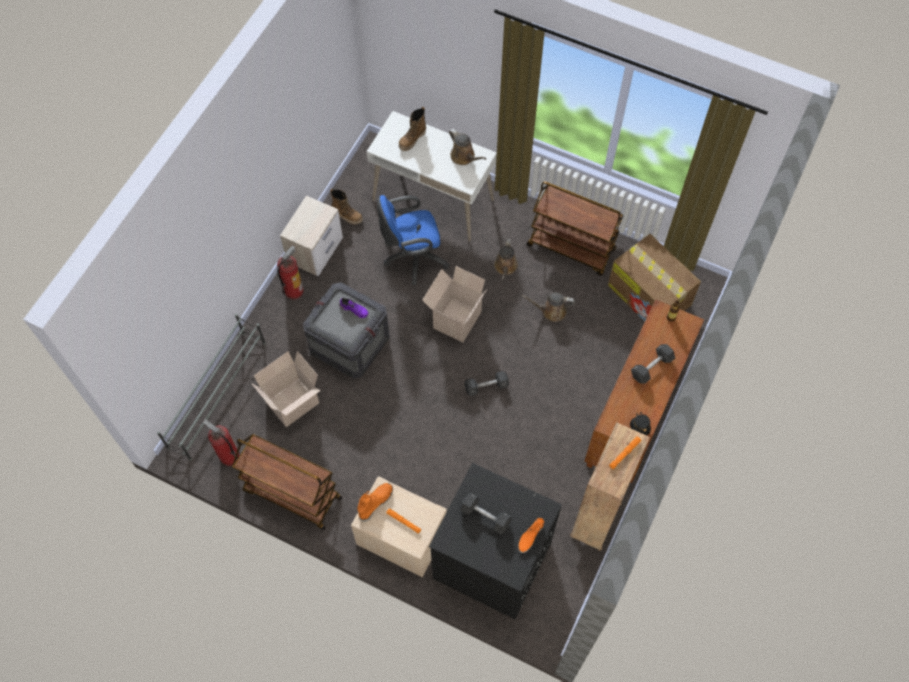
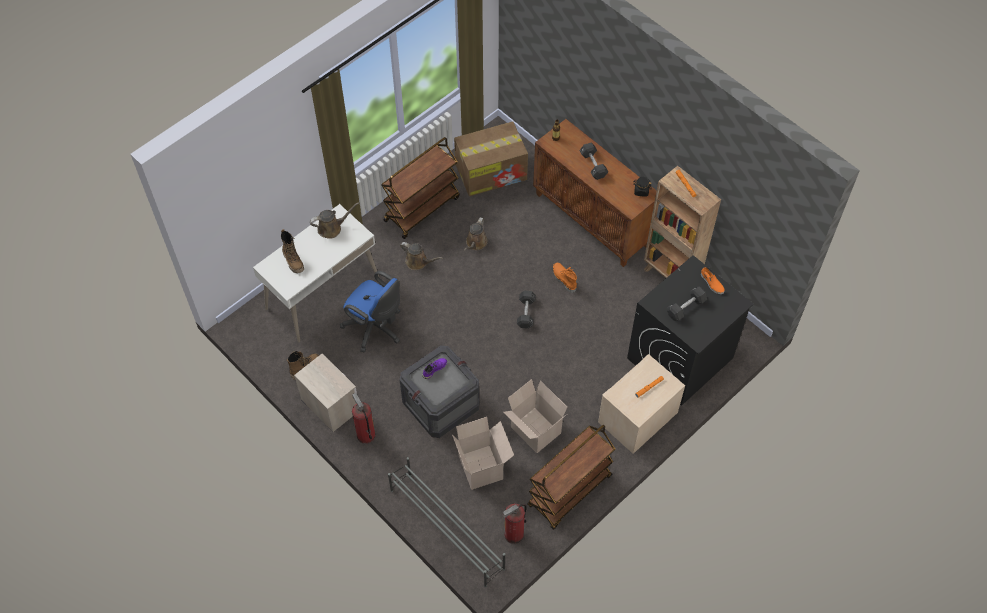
camera: 70 degrees left, 5 degrees down
orange boot [357,483,393,522] -> orange boot moved to [553,263,577,293]
blue office chair [377,195,450,285] -> blue office chair turned 60 degrees counterclockwise [340,271,400,353]
cardboard box [422,266,488,342] -> cardboard box moved to [504,379,567,453]

